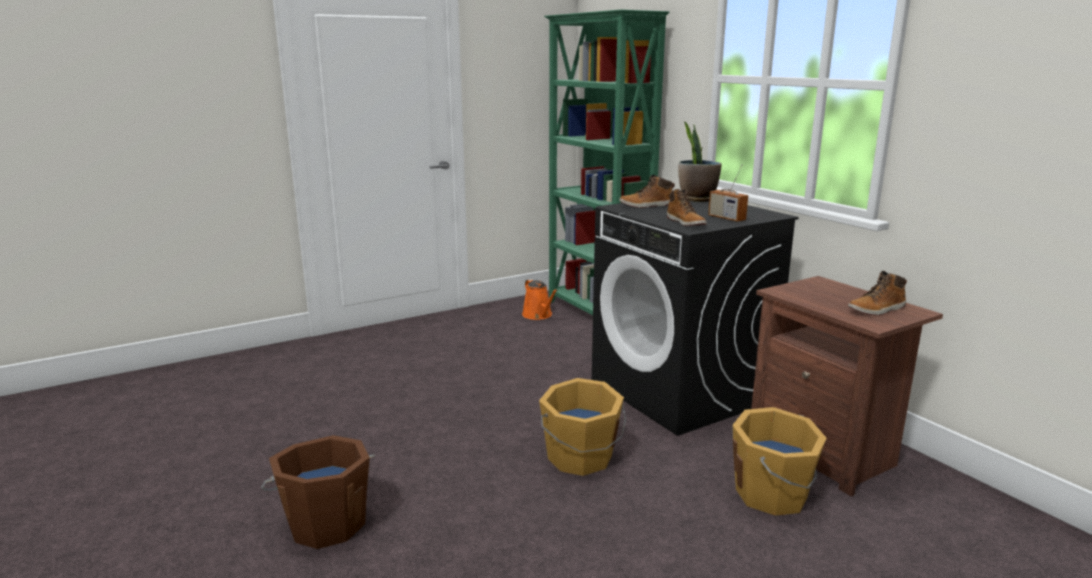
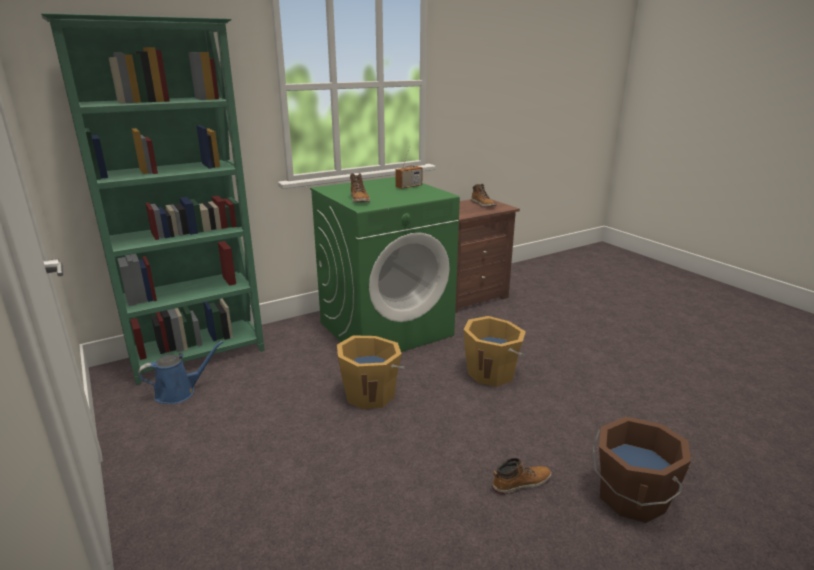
camera: 90 degrees left, 5 degrees up
orange watering can [522,279,558,320] -> blue watering can [138,341,223,404]
black washing machine [592,201,799,436] -> green washing machine [310,177,460,352]
boot [667,189,707,226] -> boot moved to [492,458,551,495]
potted plant [678,121,722,202] -> none
orange bucket [732,407,827,516] -> orange bucket moved to [337,335,405,409]

